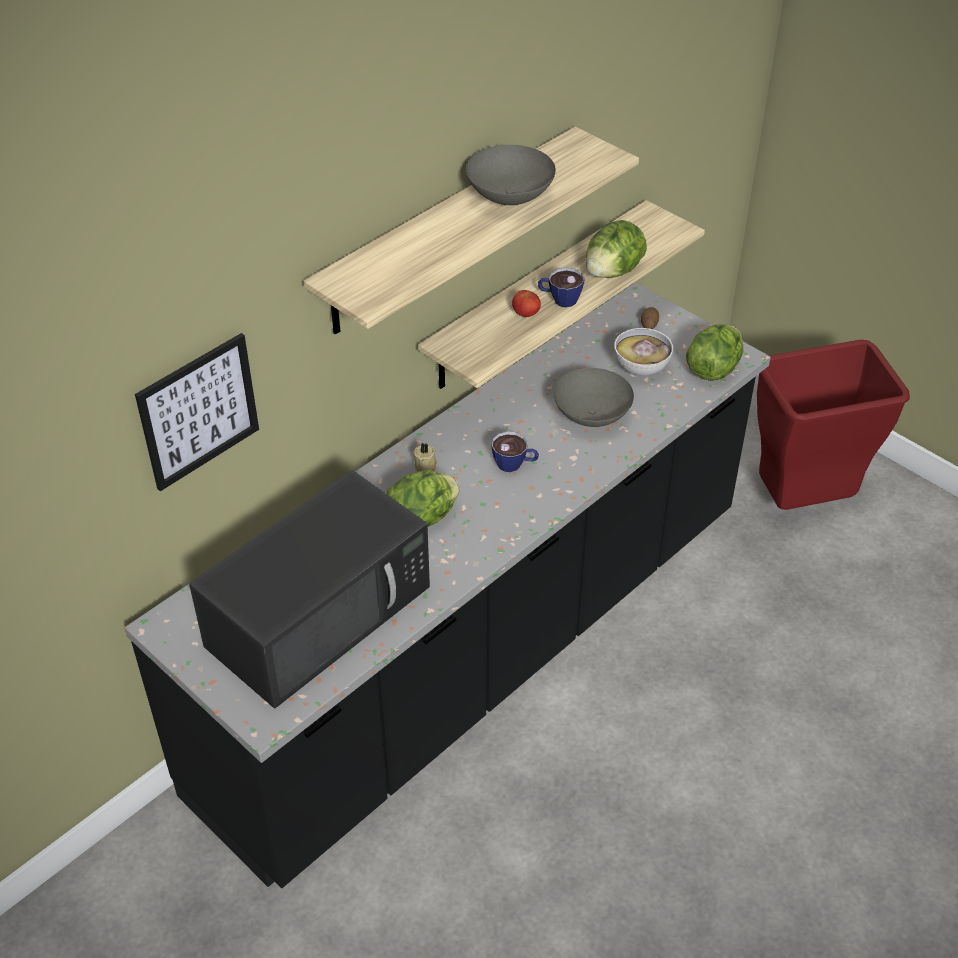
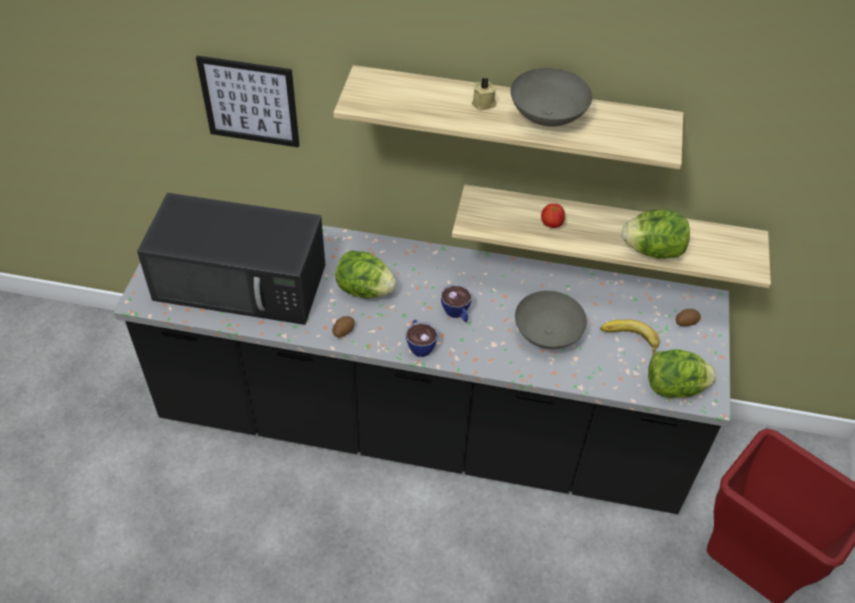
camera: 55 degrees right, 5 degrees up
beige candle [413,443,437,472] -> beige candle moved to [472,78,496,111]
cup [538,267,585,307] -> cup moved to [405,319,438,357]
bowl [614,328,673,376] -> banana [600,319,660,355]
none -> potato [332,316,355,338]

